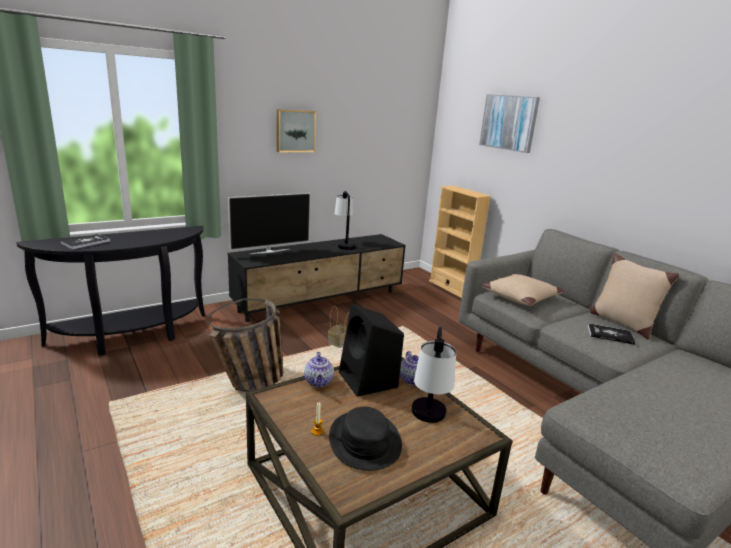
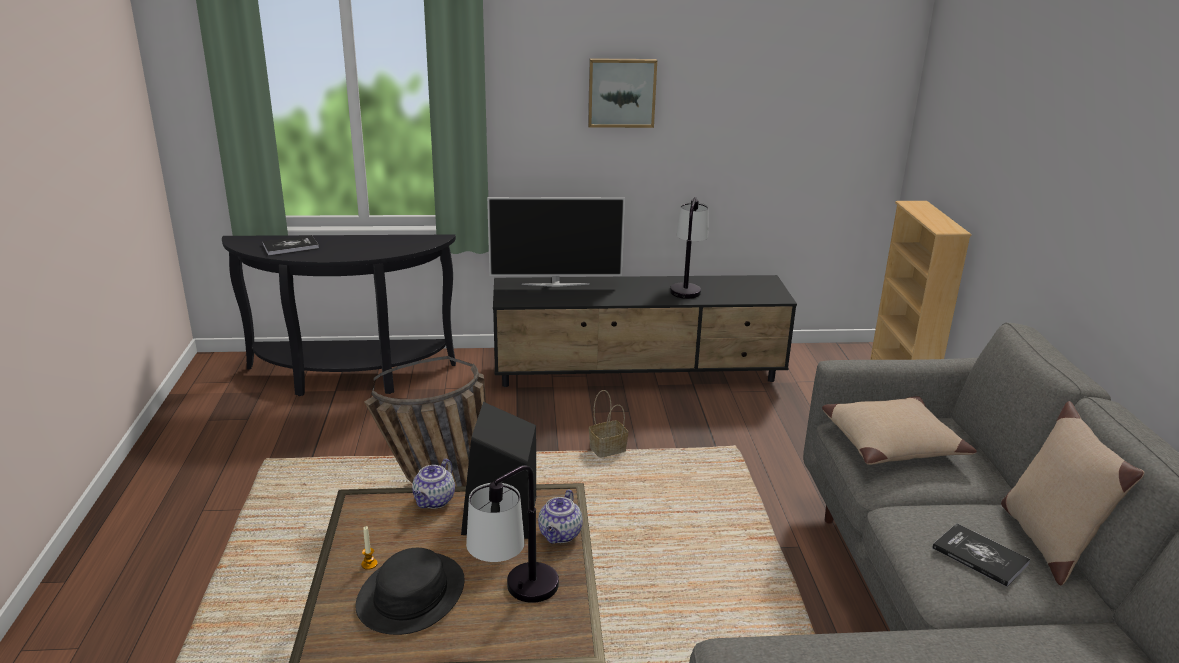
camera: 30 degrees right, 5 degrees up
picture [479,94,540,153] -> none

